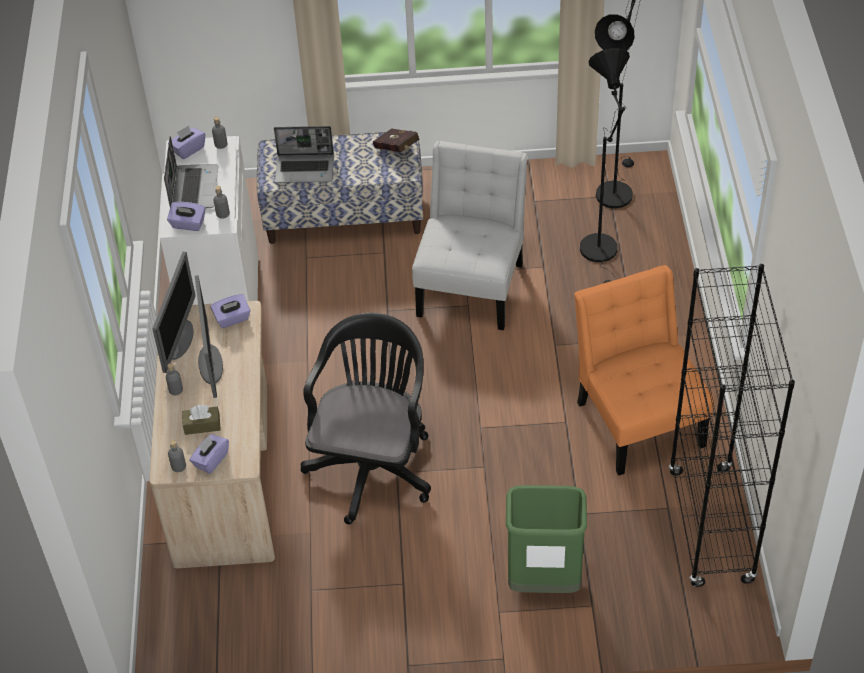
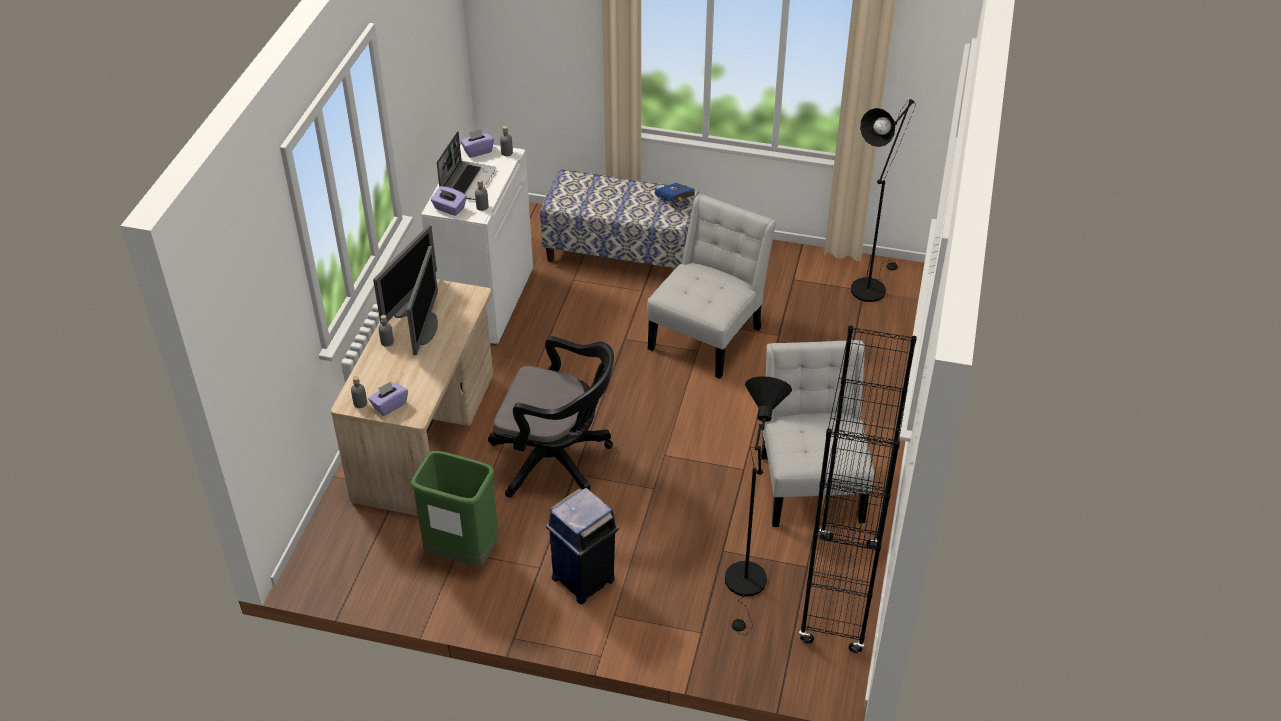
camera: 15 degrees right, 5 degrees down
brown tissue box [182,405,221,435] -> none
purple tissue box [210,294,251,328] -> none
laptop [274,126,334,183] -> none
black office chair [301,313,431,524] -> black office chair turned 75 degrees clockwise [488,336,614,498]
red book [373,128,419,152] -> blue book [655,183,695,202]
green trash can [506,485,587,593] -> green trash can moved to [411,451,499,566]
orange chair [574,265,714,476] -> white chair [761,340,874,527]
black floor lamp [580,48,630,283] -> black floor lamp moved to [725,376,792,635]
none -> blue trash can [546,488,619,604]

